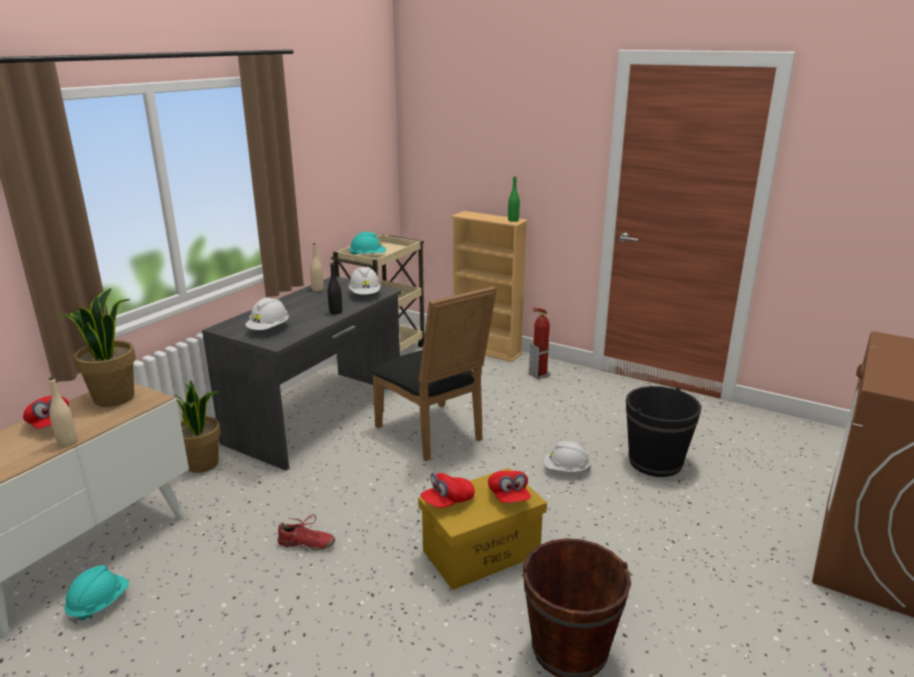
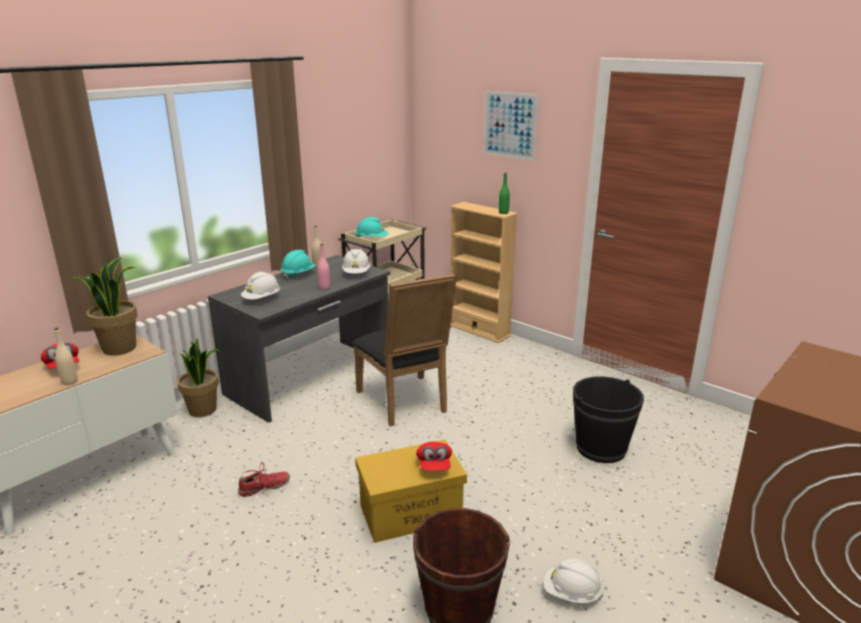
camera: 10 degrees right, 0 degrees up
turquoise hard hat [64,565,129,624] -> turquoise hard hat moved to [281,250,316,280]
red shoe [277,514,335,551] -> red shoe turned 45 degrees counterclockwise [238,462,290,497]
black bottle [328,262,342,314] -> pink bottle [317,244,330,290]
red cap [420,473,475,508] -> none
fire extinguisher [529,307,550,379] -> none
white hard hat [544,441,591,472] -> white hard hat moved to [544,558,603,603]
none -> picture [484,91,539,161]

